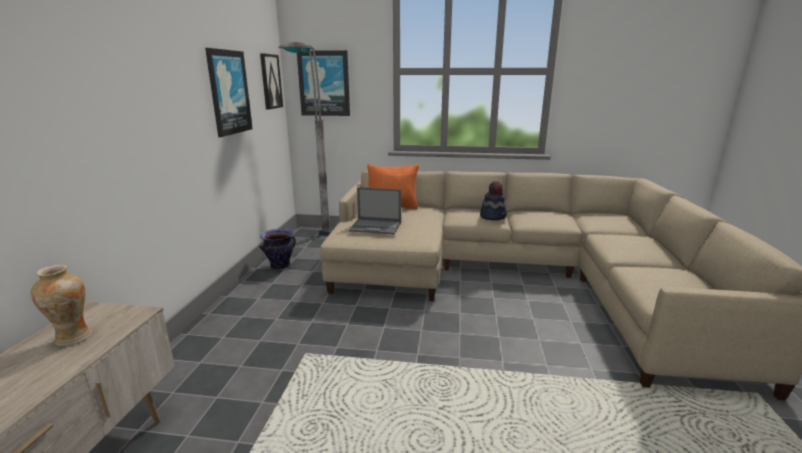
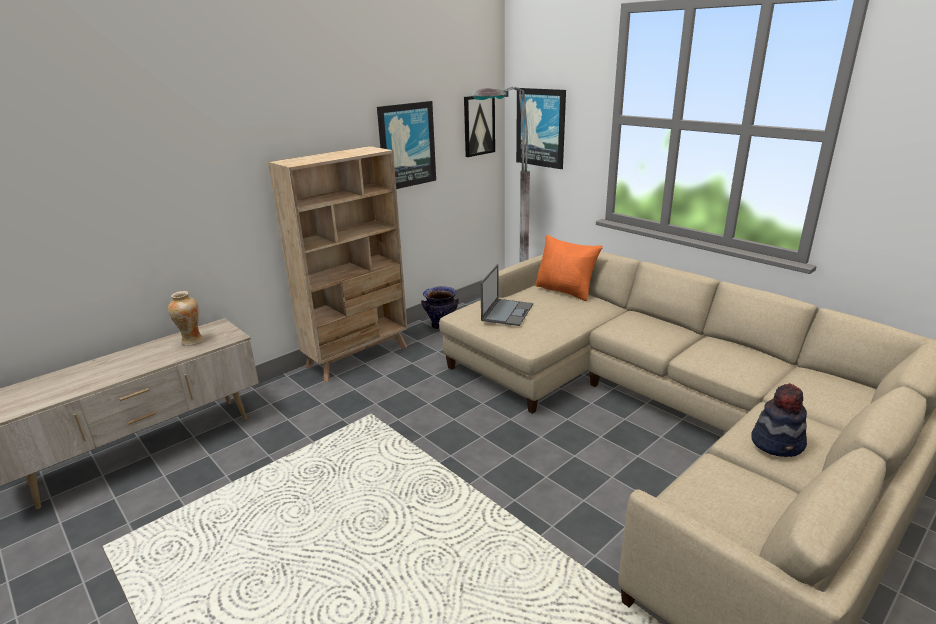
camera: 40 degrees right, 5 degrees up
laptop [349,187,401,234] -> laptop turned 120 degrees counterclockwise [480,264,533,326]
hat [480,181,507,221] -> hat moved to [751,383,807,457]
none -> beige bookcase [268,146,407,382]

